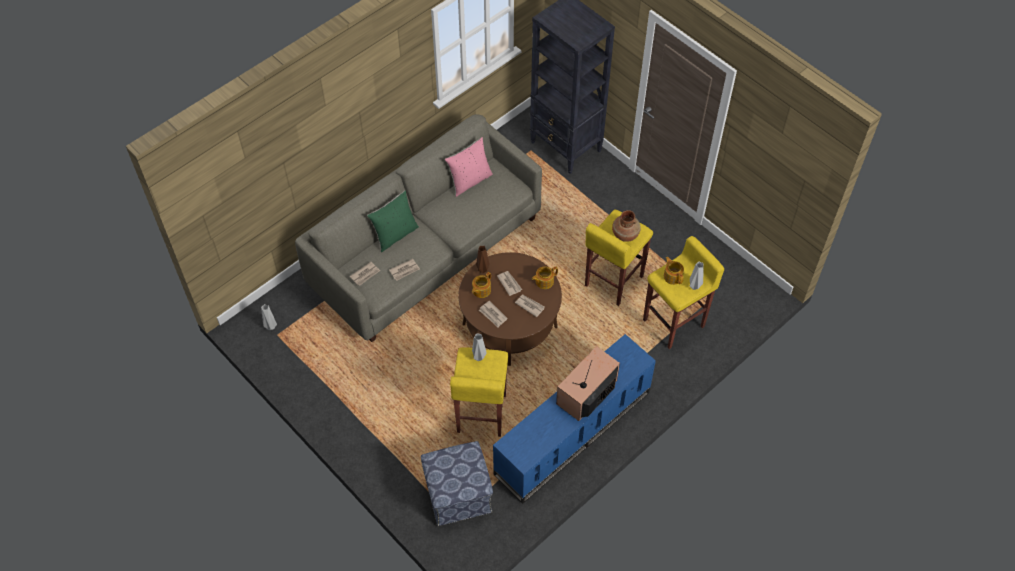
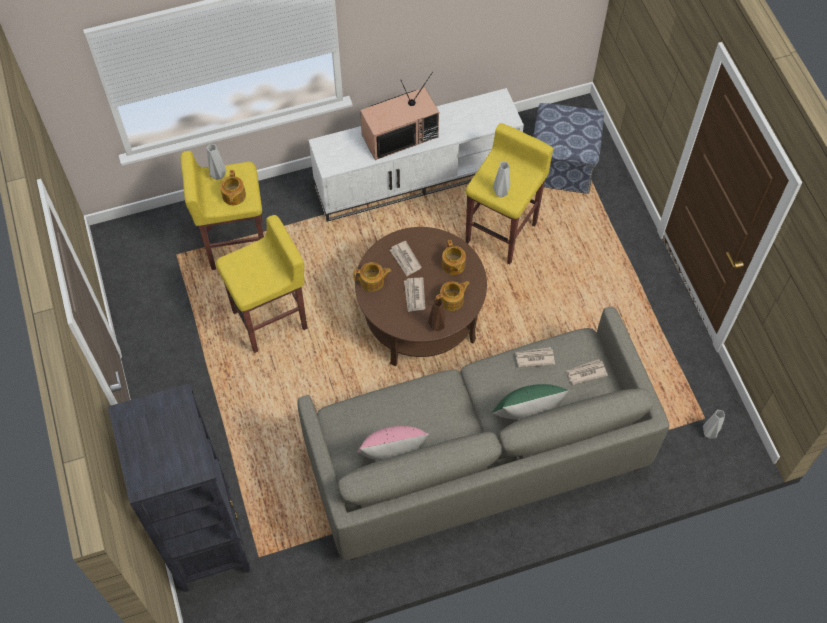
camera: 155 degrees left, 5 degrees up
newspaper [479,301,508,327] -> teapot [442,240,466,275]
blue tv stand [493,334,656,504] -> white tv stand [309,88,524,222]
brown vase [612,210,641,242] -> none

